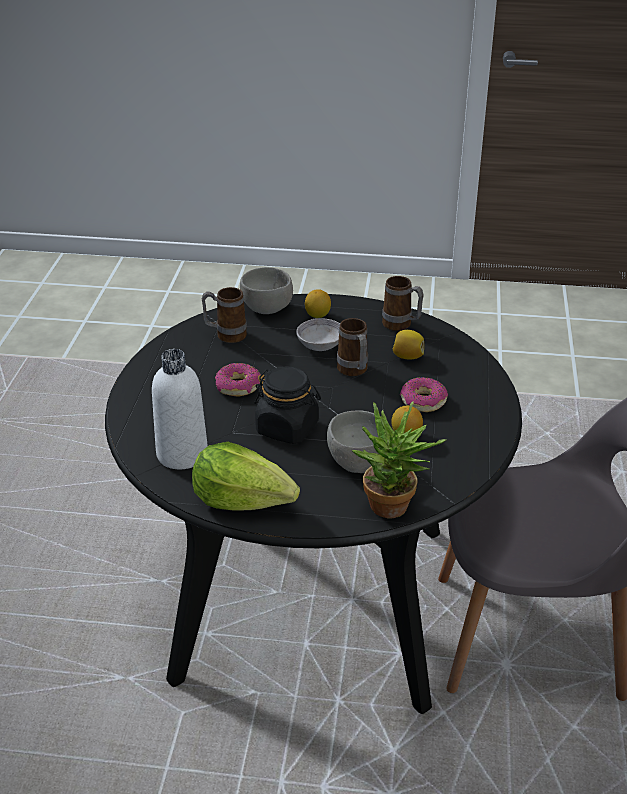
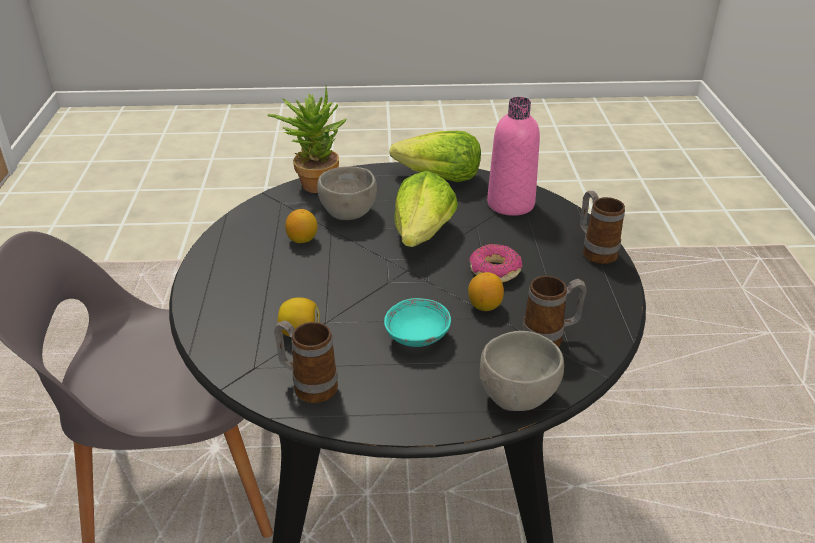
camera: 170 degrees right, 0 degrees up
white bottle [152,349,208,469] -> pink bottle [487,97,540,216]
black jar [254,366,321,444] -> lettuce [394,171,458,247]
grey bowl [296,318,340,351] -> turquoise bowl [384,298,451,347]
lemon [305,289,331,318] -> lemon moved to [468,272,504,311]
mug [337,318,368,376] -> mug moved to [580,191,625,264]
donut [400,377,448,412] -> none

